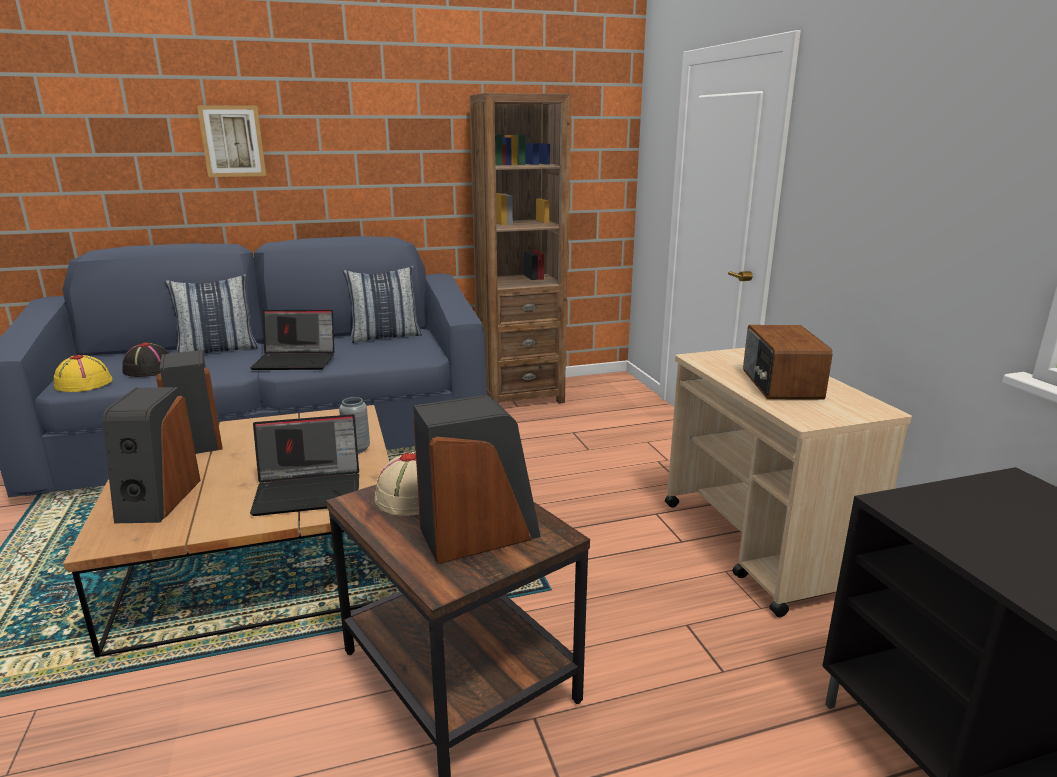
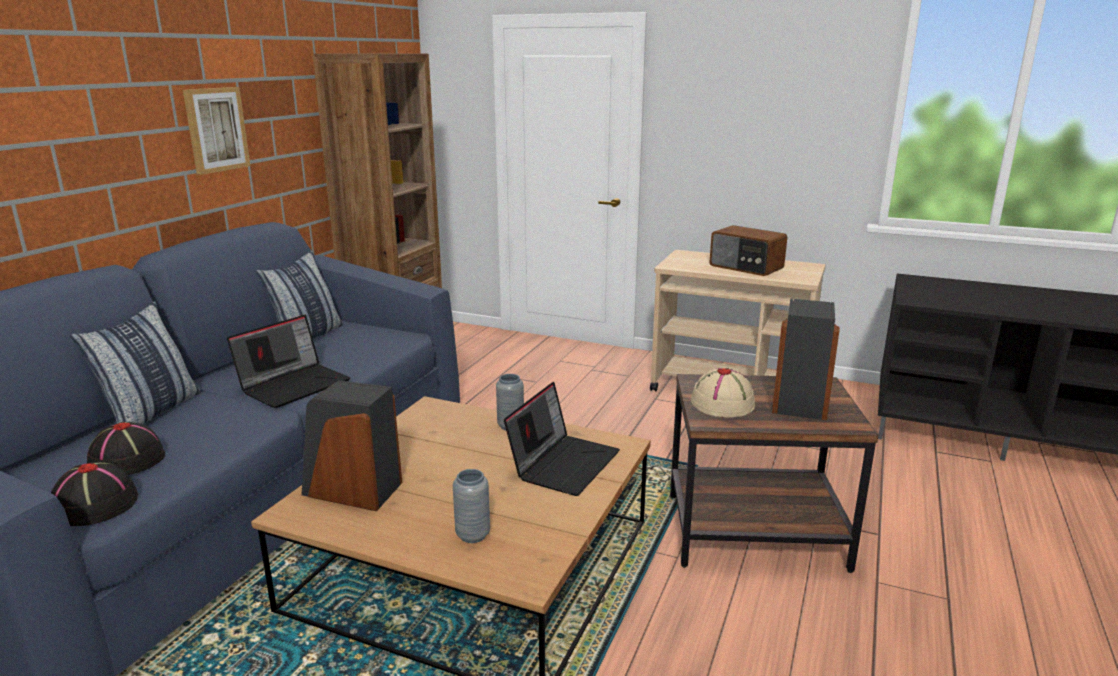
camera: 50 degrees left, 0 degrees up
yellow hat [54,355,112,392] -> black hat [51,461,138,526]
speaker [102,387,201,523] -> grey vase [453,469,490,543]
picture [197,105,266,177] -> picture moved to [183,87,251,175]

